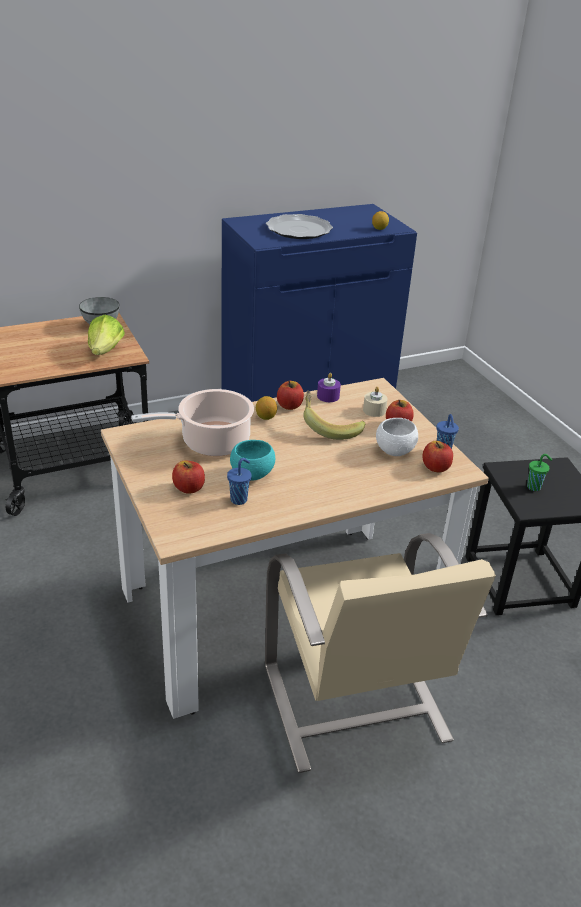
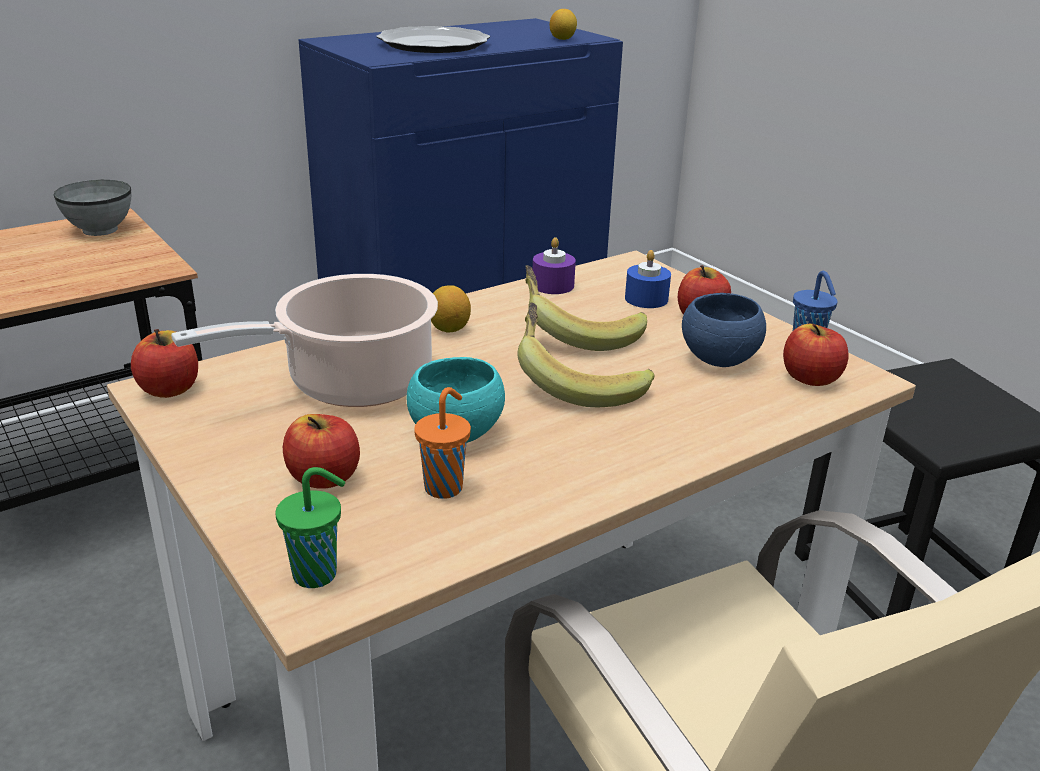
camera: 10 degrees left, 5 degrees down
lettuce [88,315,125,355] -> none
blue cup [227,458,252,505] -> orange cup [414,387,471,499]
apple [277,380,304,410] -> apple moved to [131,329,198,398]
beige candle [363,387,388,417] -> blue candle [625,250,671,308]
white bowl [376,418,418,456] -> blue bowl [682,293,766,367]
green cup [527,454,552,491] -> green cup moved to [275,467,345,588]
none -> banana [517,303,655,407]

